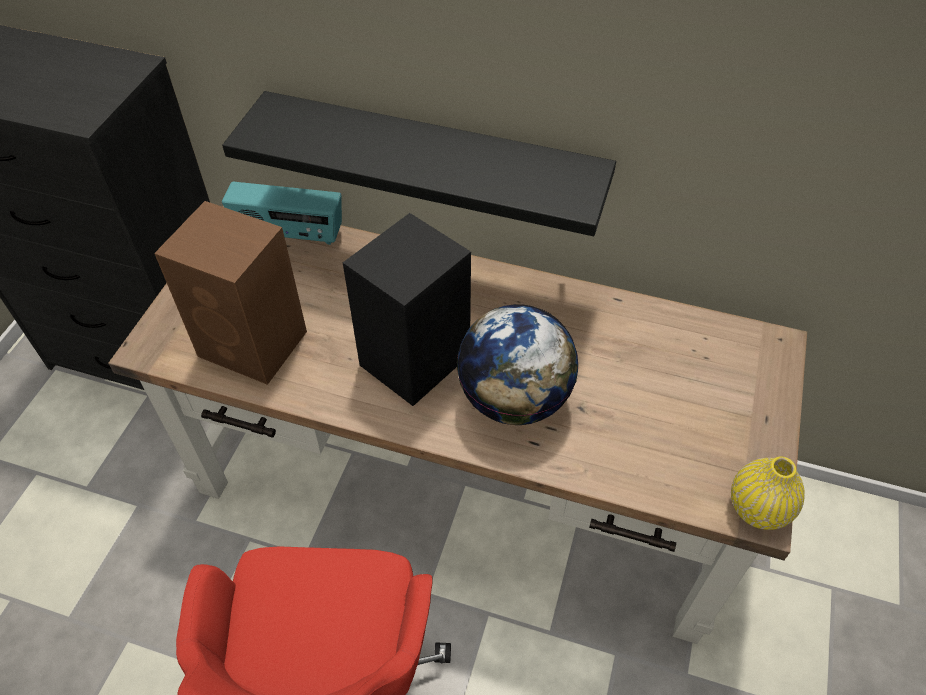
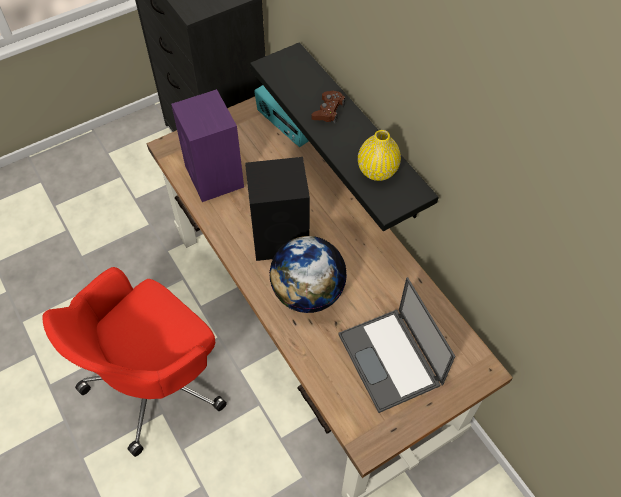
camera: 40 degrees right, 5 degrees up
brown speaker [154,201,307,385] -> purple speaker [171,89,244,202]
yellow vase [731,457,805,530] -> yellow vase moved to [358,130,401,181]
none -> brown game controller [312,91,345,124]
none -> laptop [338,277,455,413]

